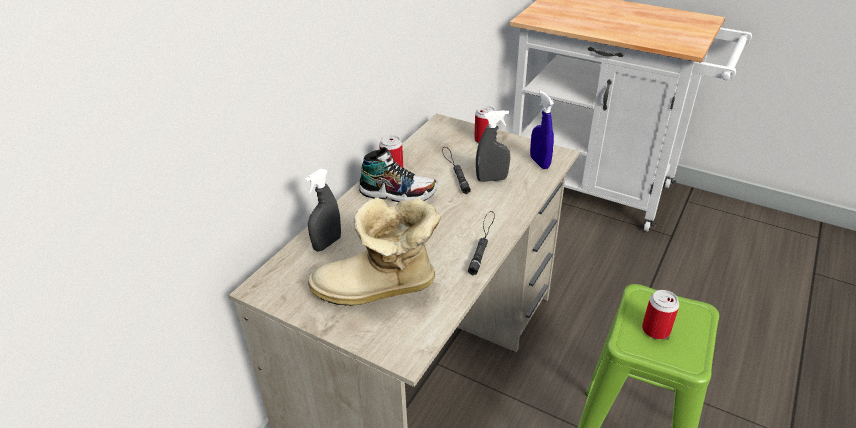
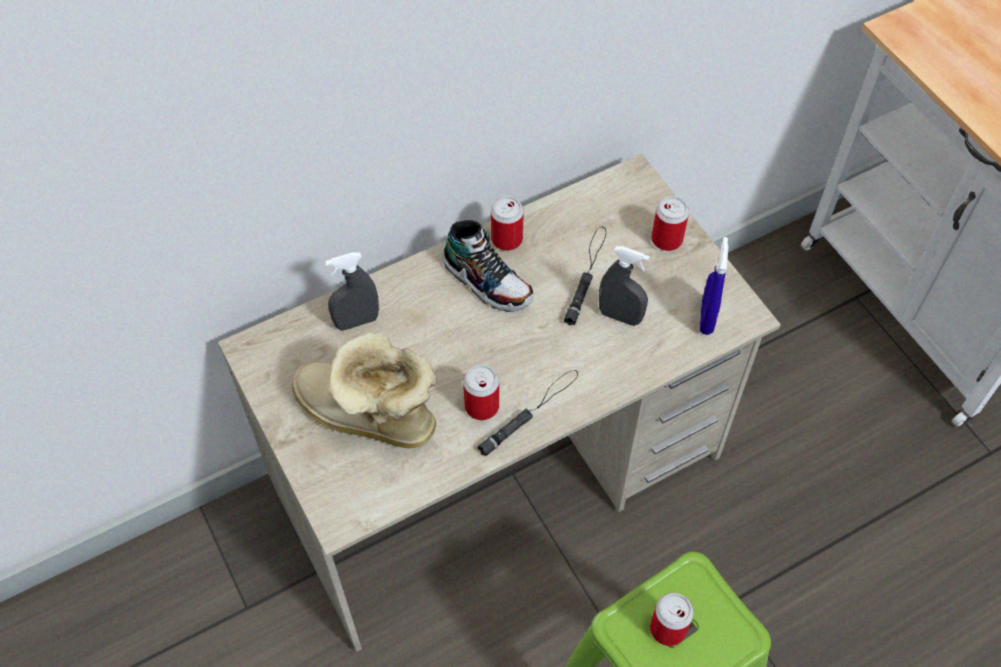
camera: 30 degrees right, 20 degrees up
none -> can [463,364,499,420]

